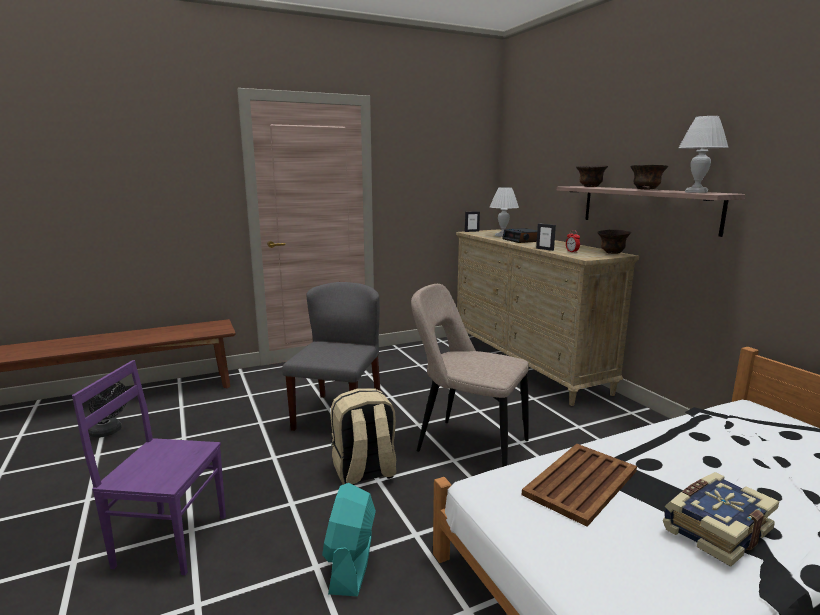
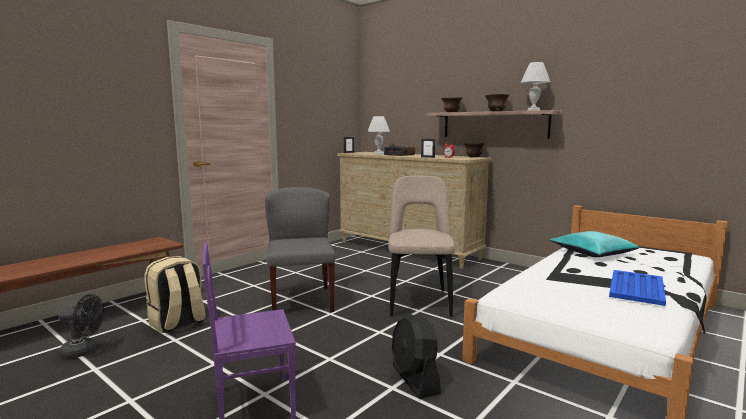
camera: 25 degrees left, 5 degrees down
turquoise fan [322,483,376,596] -> black fan [392,314,441,399]
beige backpack [331,388,397,485] -> beige backpack moved to [145,256,206,333]
beige chair [411,284,529,467] -> beige chair turned 90 degrees clockwise [388,176,455,317]
brown tray [522,444,637,527] -> none
book [663,472,779,567] -> blue tray [609,270,666,306]
none -> turquoise pillow [550,231,639,257]

